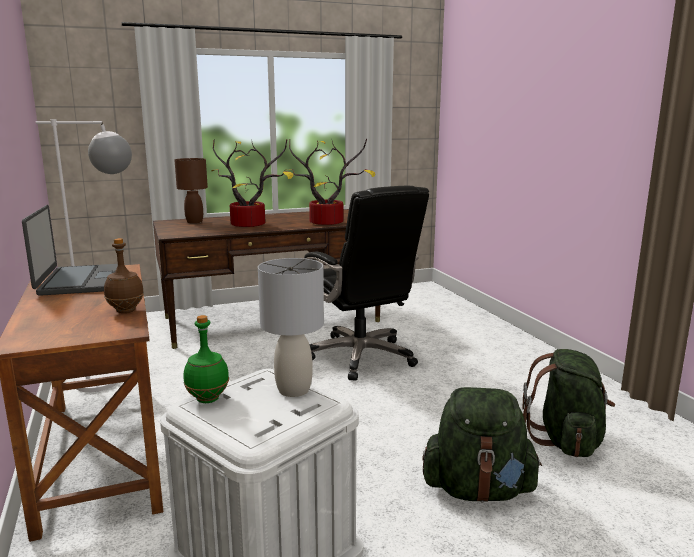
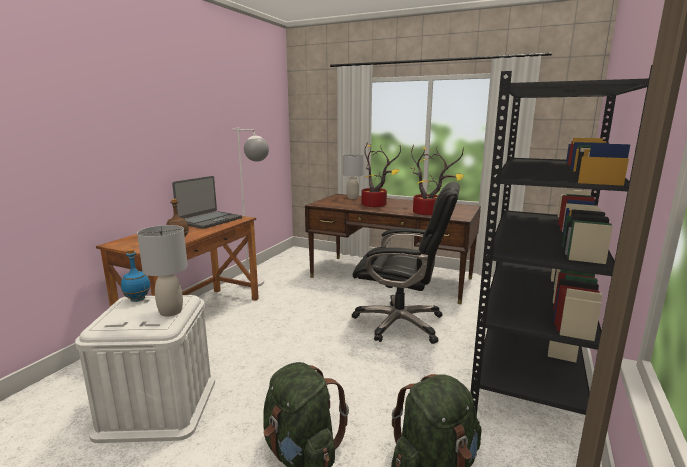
camera: 45 degrees right, 0 degrees up
brown table lamp [174,158,208,223] -> grey table lamp [343,154,364,199]
green bottle [183,315,229,403] -> blue bottle [121,249,151,302]
black office chair [304,186,429,381] -> black office chair turned 90 degrees counterclockwise [352,182,460,344]
none -> black bookcase [471,65,652,415]

